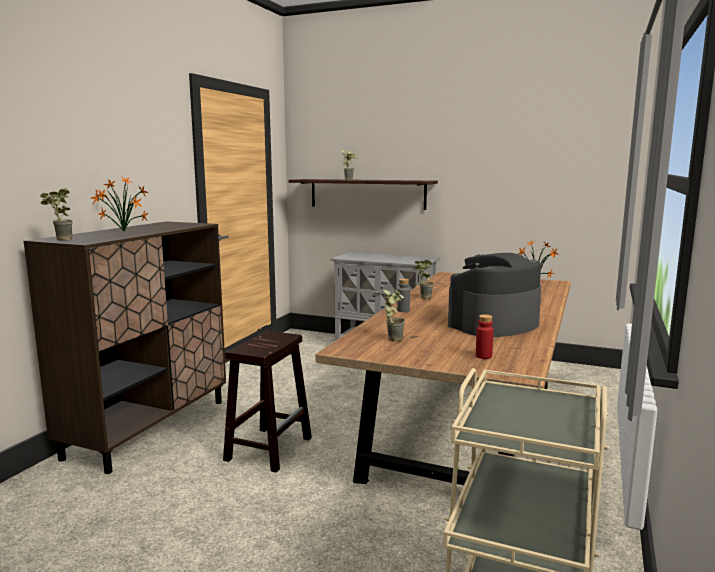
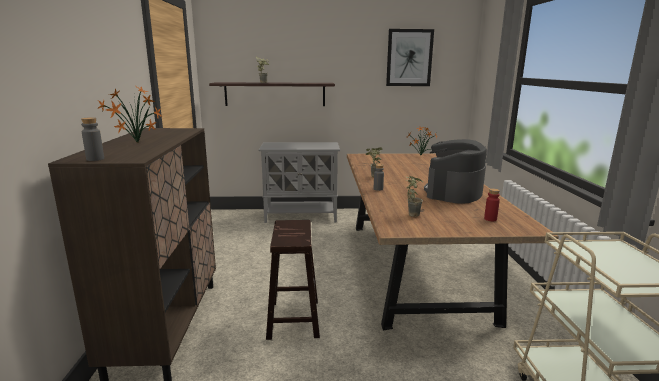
camera: 25 degrees left, 5 degrees up
potted plant [40,188,73,241] -> grey bottle [81,117,104,161]
none -> picture [386,29,434,86]

